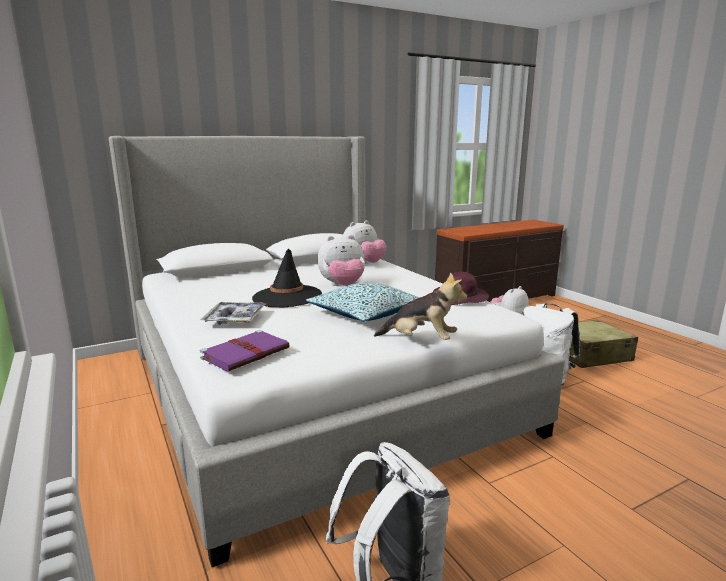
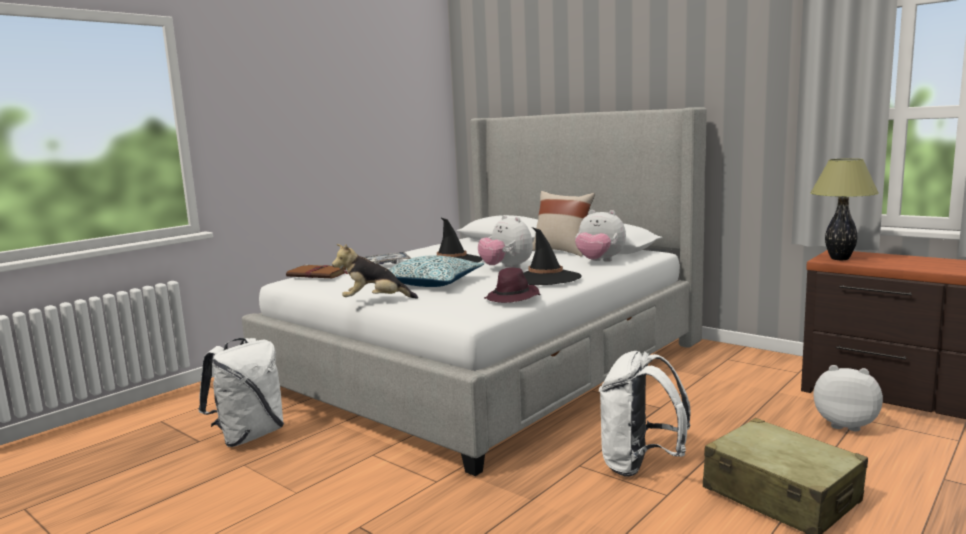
camera: 70 degrees right, 5 degrees down
purple book [200,330,290,371] -> brown book [286,264,348,278]
plush toy [374,272,468,340] -> plush toy turned 90 degrees clockwise [332,244,418,299]
none -> black hat [523,227,582,285]
none -> beige pillow [532,191,595,257]
none -> table lamp [810,158,879,260]

